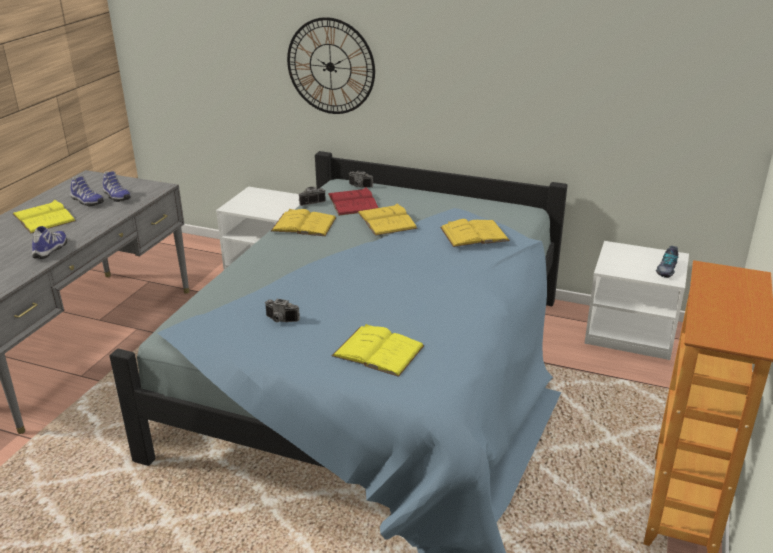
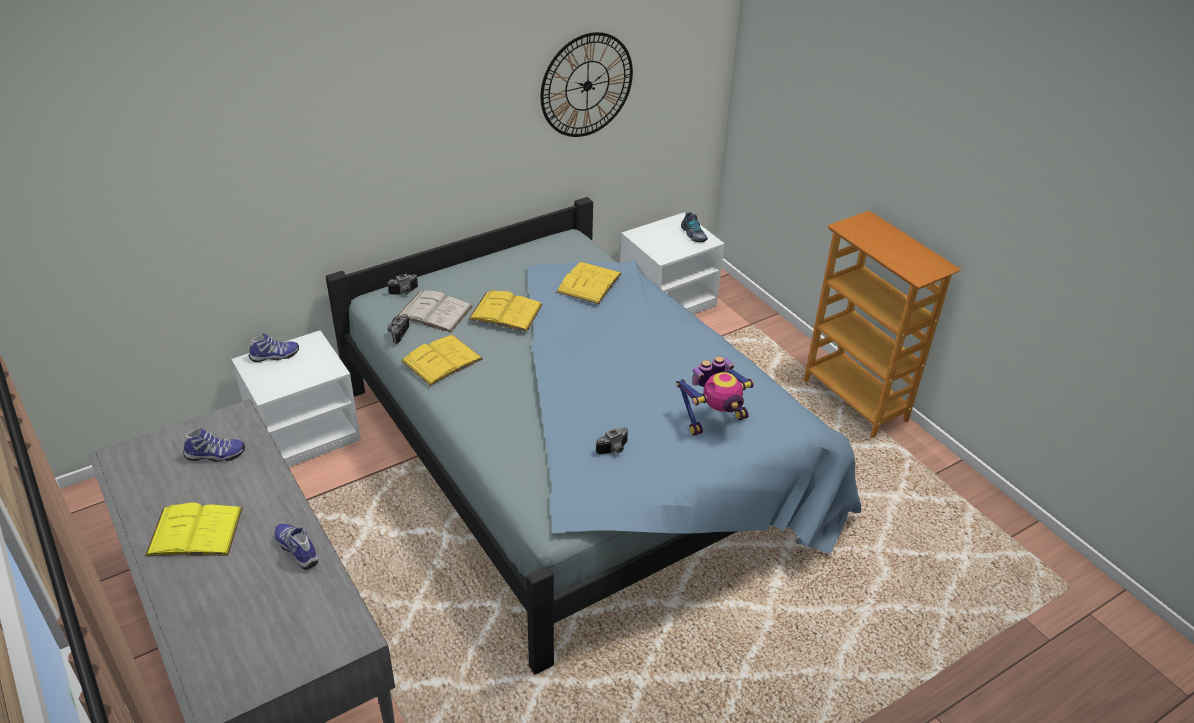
camera: 55 degrees left, 10 degrees up
shoe [71,176,104,207] -> shoe moved to [249,333,299,362]
wall clock [287,17,375,114] -> wall clock moved to [540,32,633,137]
red book [328,187,378,216] -> white book [397,289,473,333]
yellow book [332,324,424,377] -> toy robot [676,356,754,436]

